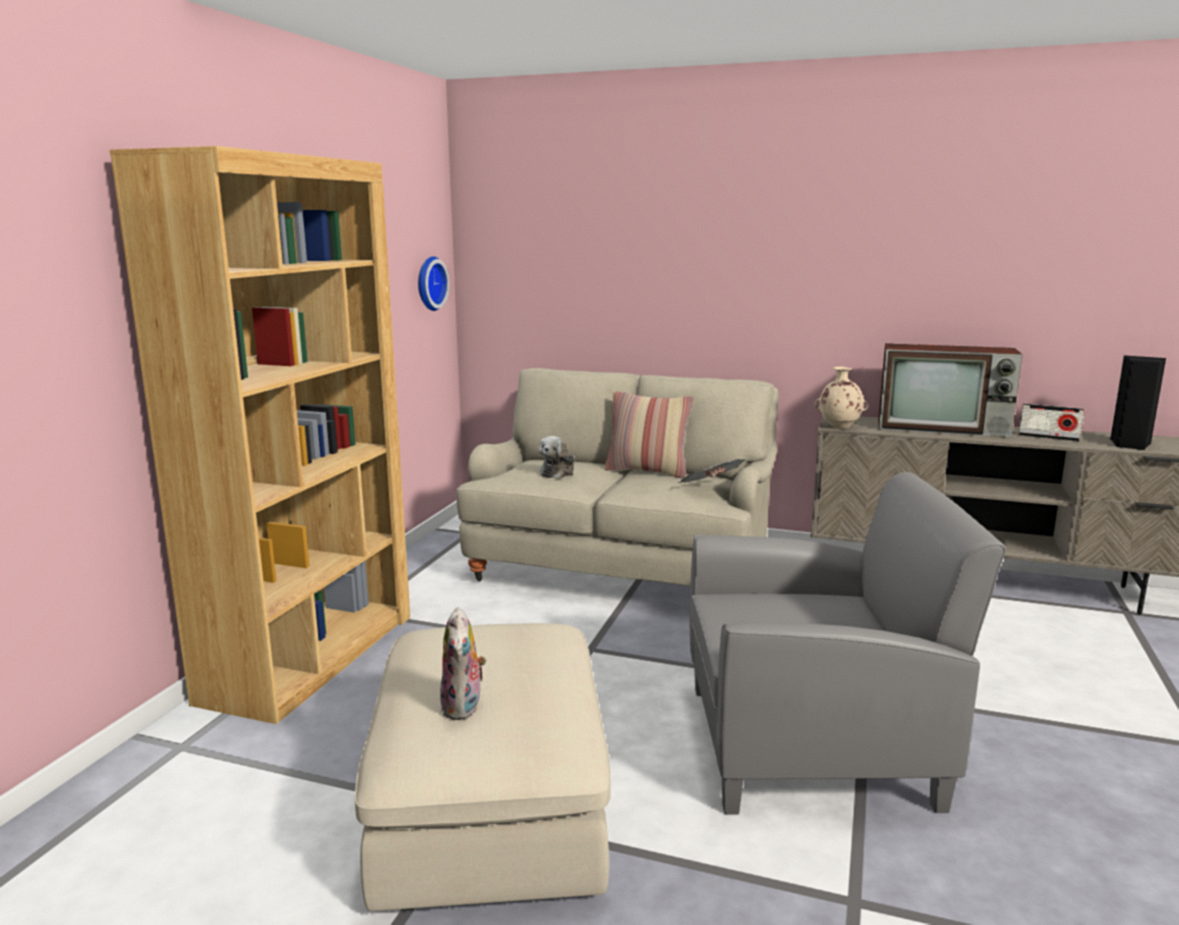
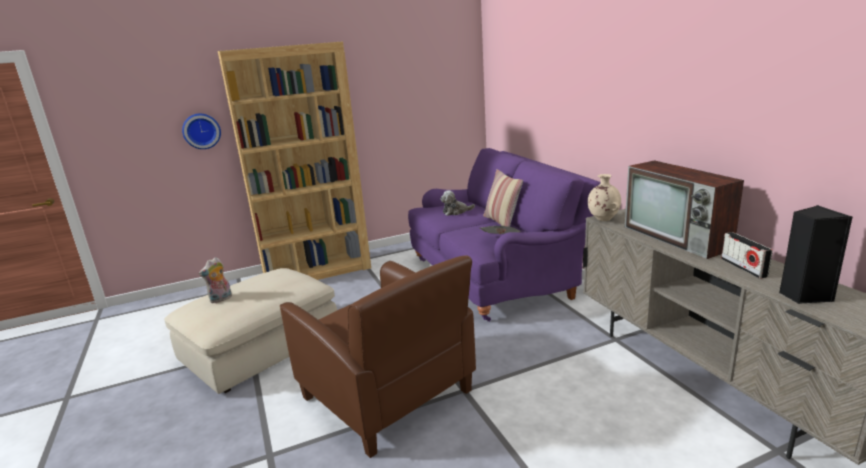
camera: 50 degrees right, 5 degrees up
wall clock [418,256,450,311] -> wall clock moved to [182,114,221,149]
beige sofa [456,368,778,586] -> purple sofa [408,148,601,322]
grey armchair [690,472,1006,814] -> brown armchair [280,255,476,458]

